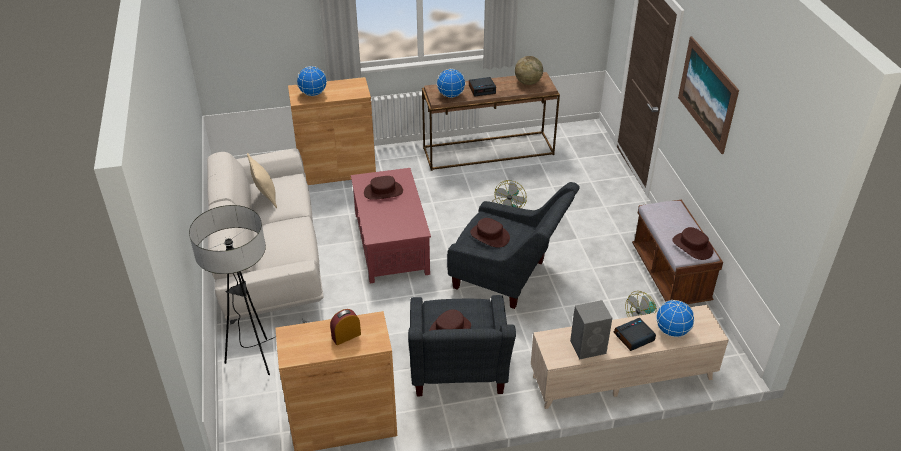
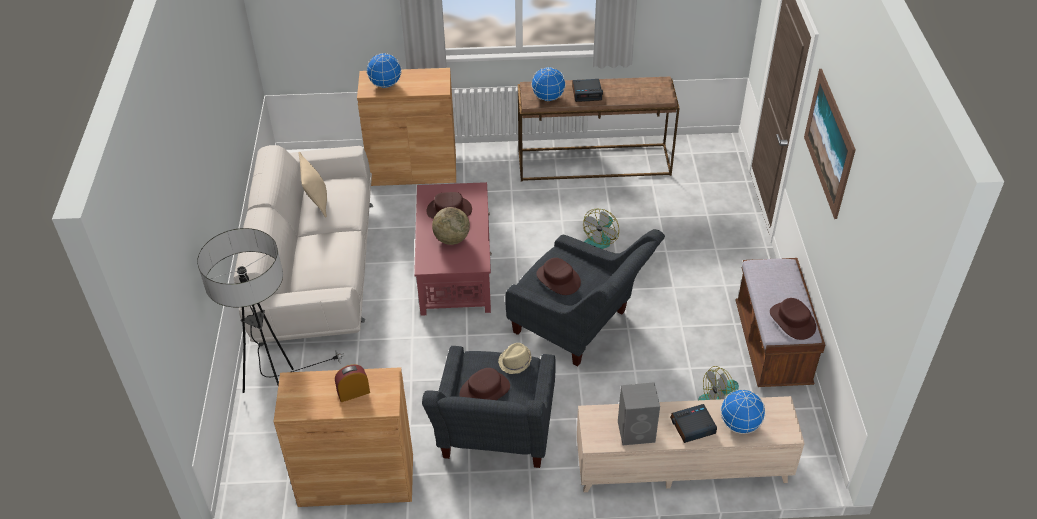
camera: 10 degrees right, 5 degrees up
globe [515,56,543,85] -> globe moved to [432,207,470,245]
none -> beige hat [498,343,532,374]

